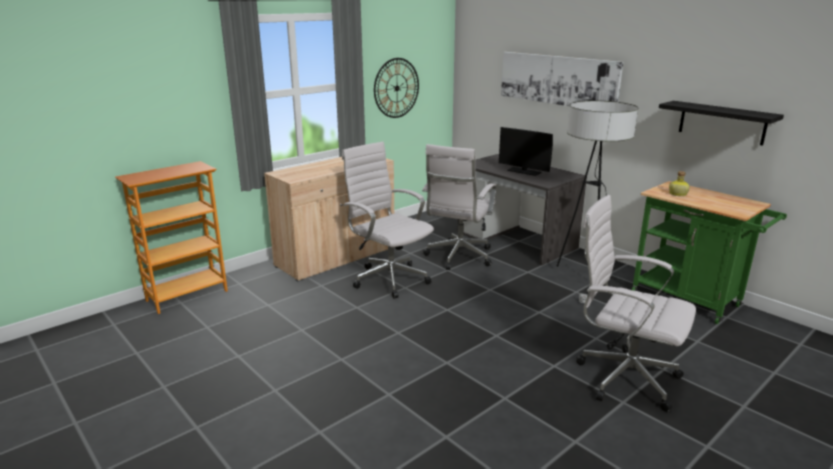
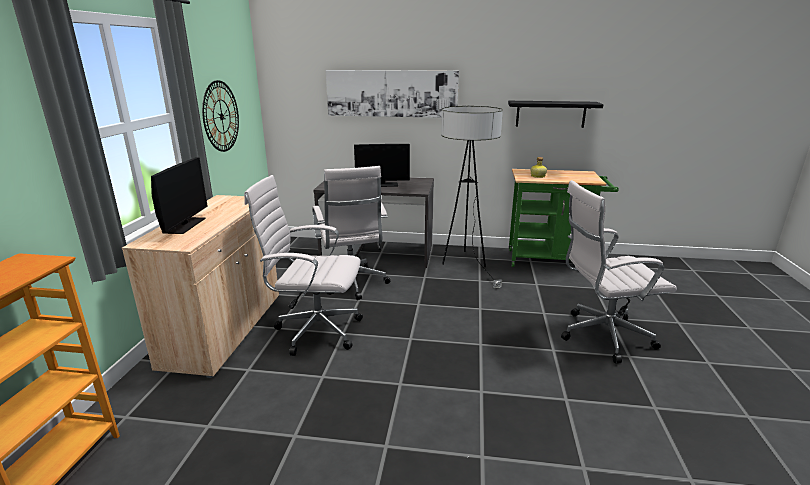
camera: 40 degrees left, 0 degrees up
none -> monitor [151,157,208,234]

